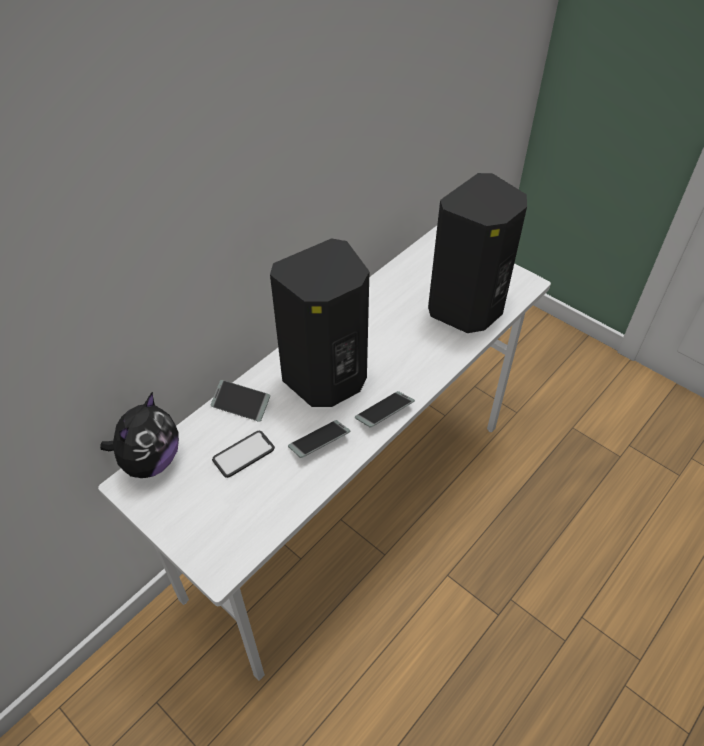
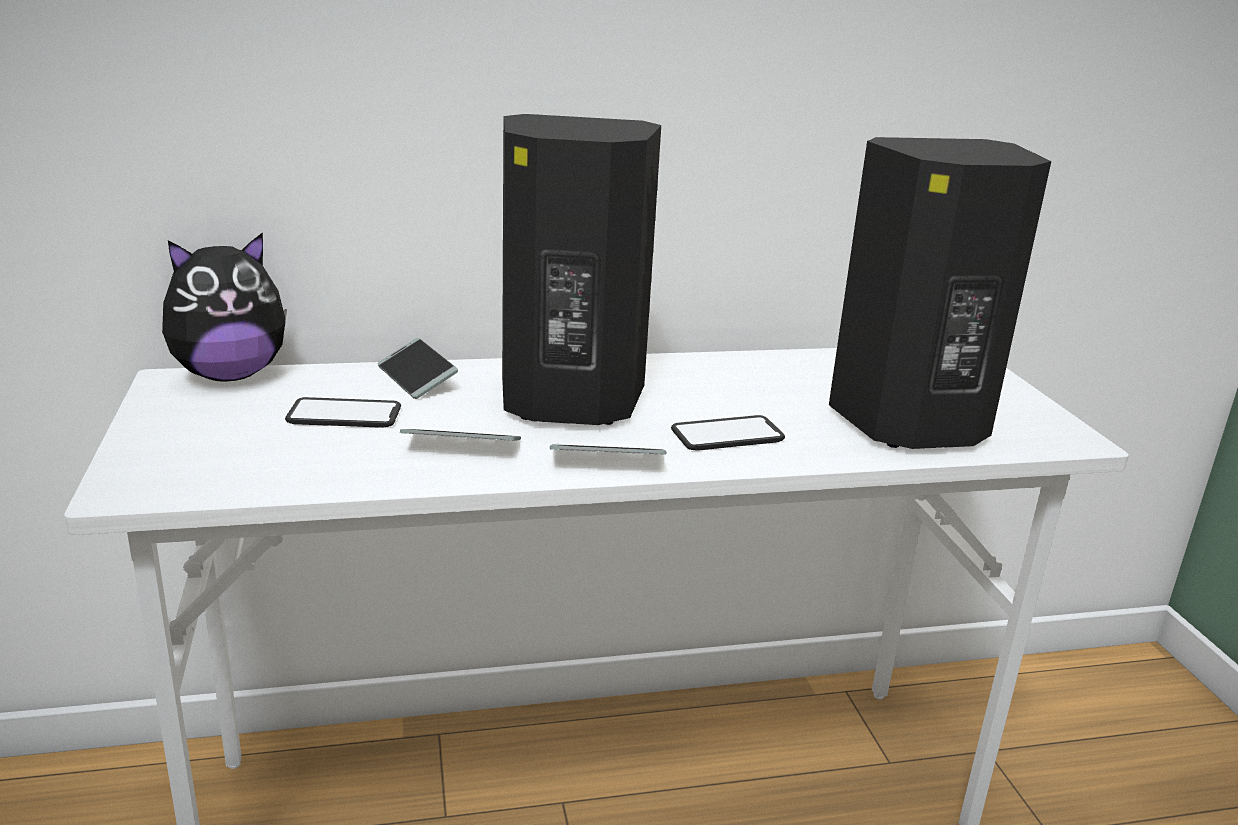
camera: 35 degrees right, 25 degrees down
none -> phone [671,415,785,451]

